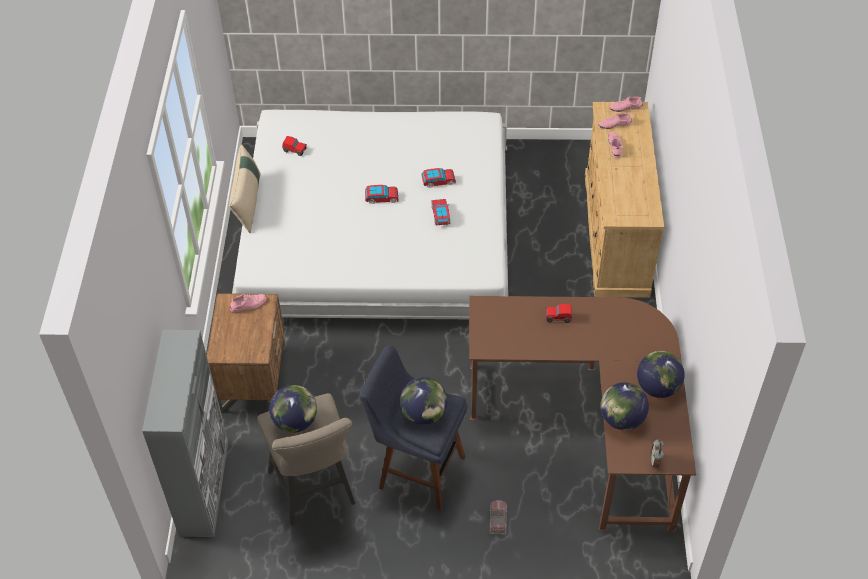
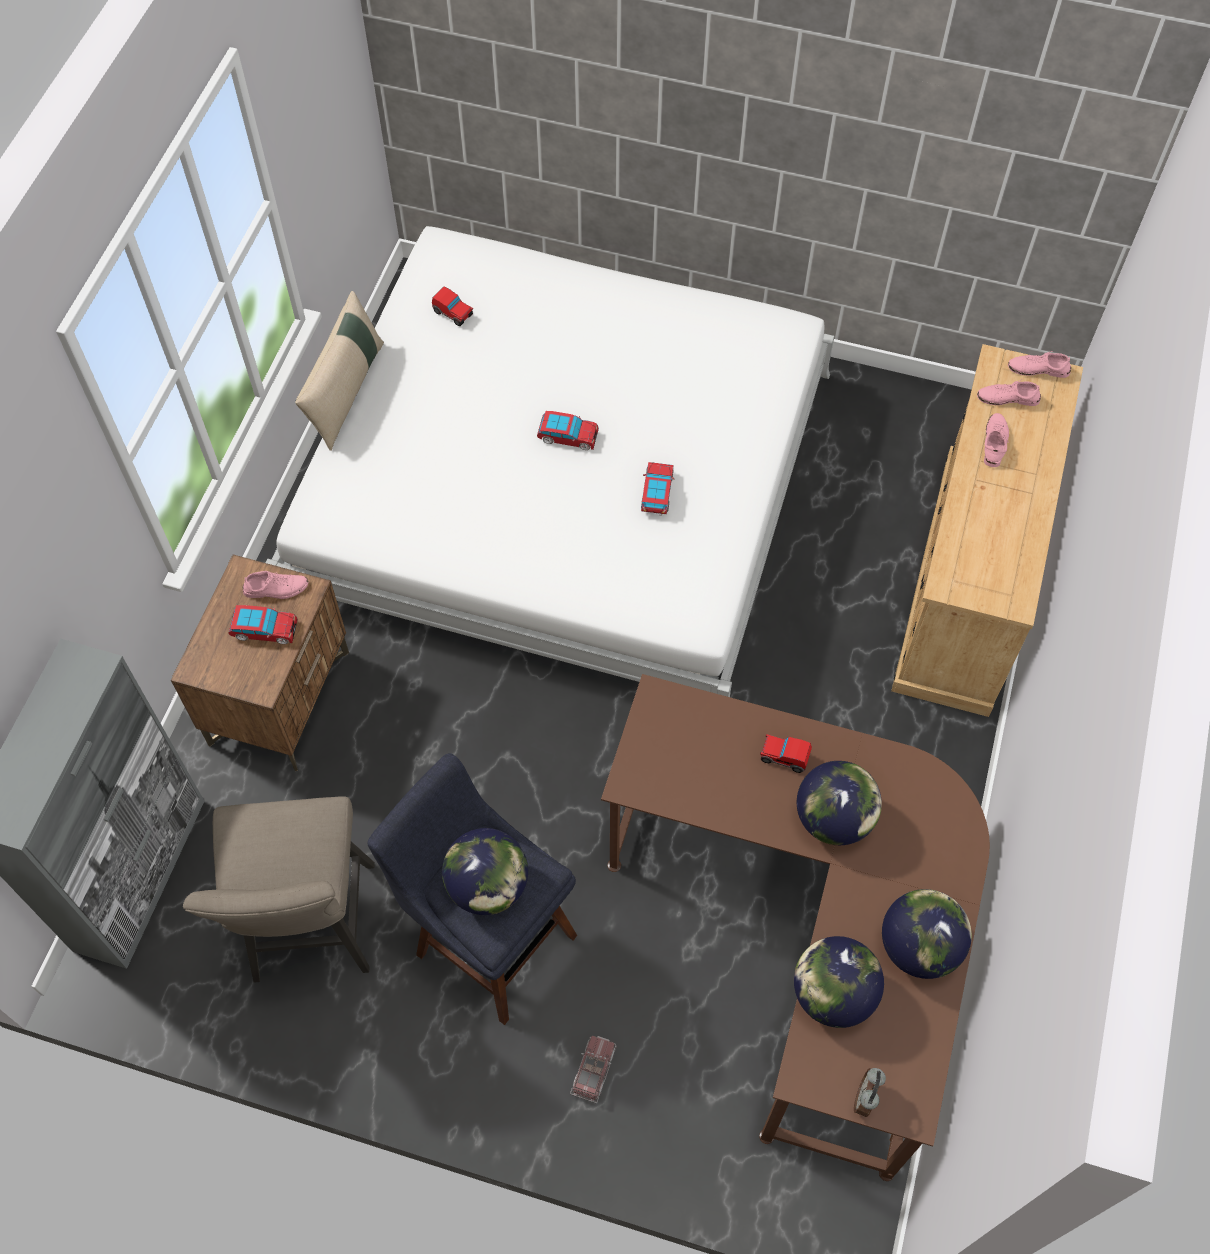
camera: 15 degrees right, 10 degrees up
globe [269,385,317,433] -> globe moved to [797,761,882,845]
toy car [421,168,456,188] -> toy car moved to [229,605,298,644]

